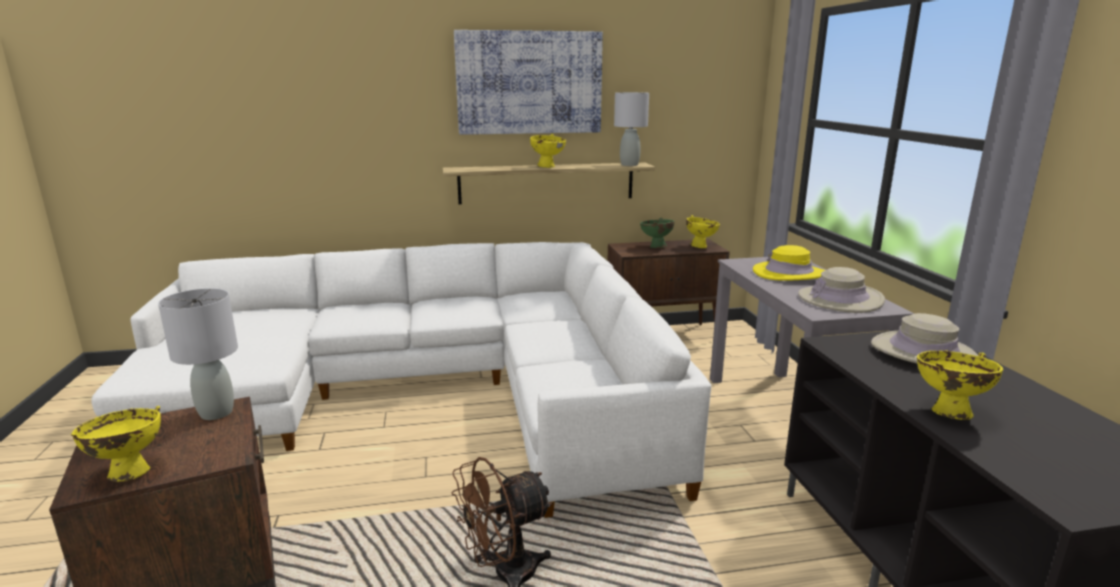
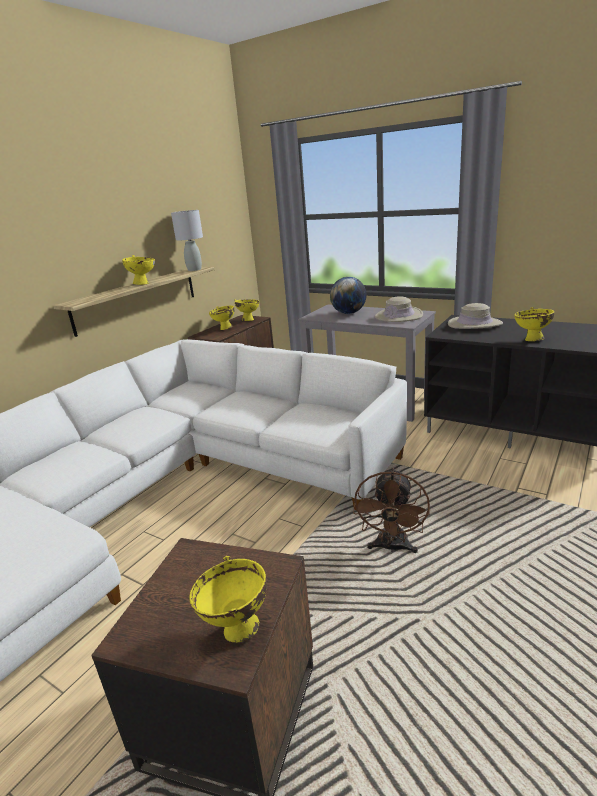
camera: 45 degrees left, 5 degrees up
grey table lamp [158,288,238,420] -> none
picture [454,30,603,135] -> none
green bowl [640,217,674,248] -> yellow bowl [209,306,234,330]
yellow hat [753,245,825,281] -> globe [330,277,367,314]

